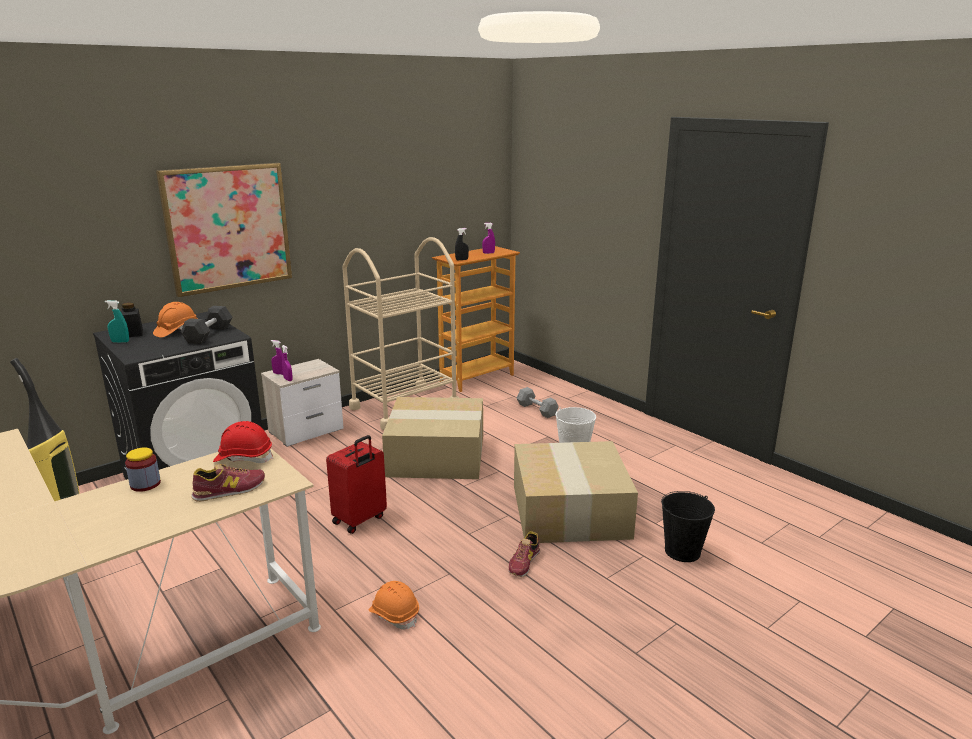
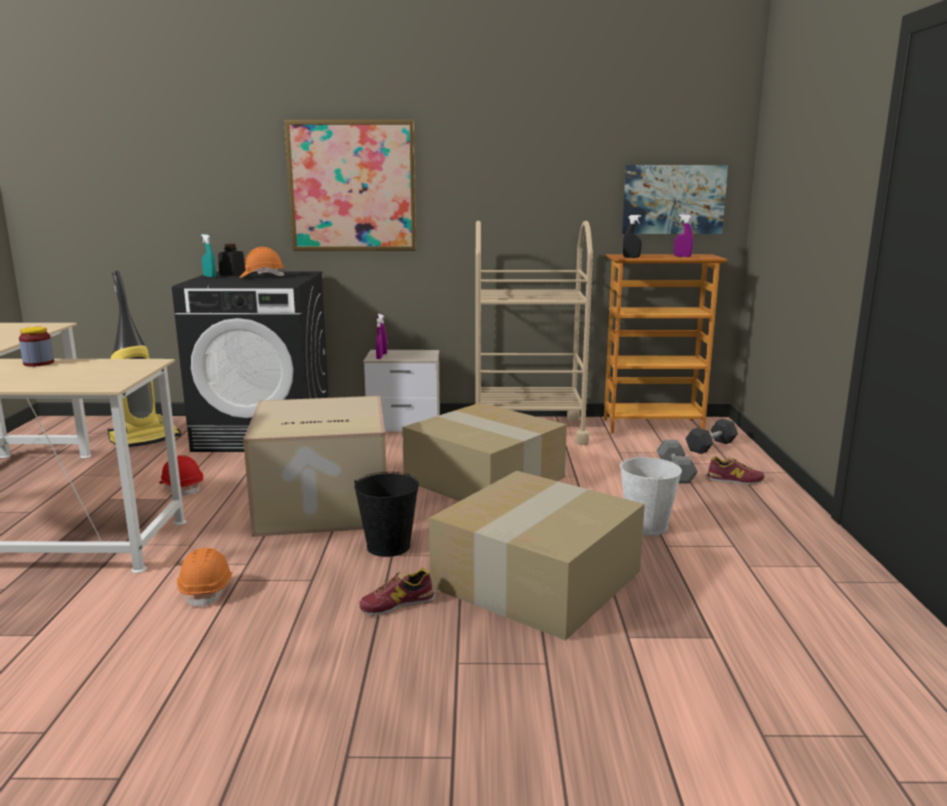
camera: 40 degrees right, 5 degrees down
black dumbbell [181,306,232,344] -> black dumbbell moved to [685,419,738,454]
shoe [191,464,265,502] -> shoe moved to [706,456,765,485]
red hard hat [213,421,273,463] -> red hard hat moved to [159,455,203,495]
red suitcase [326,435,387,534] -> cardboard box [243,396,386,537]
black bucket [661,491,715,562] -> black bucket moved to [355,472,419,557]
none -> picture [622,165,728,234]

